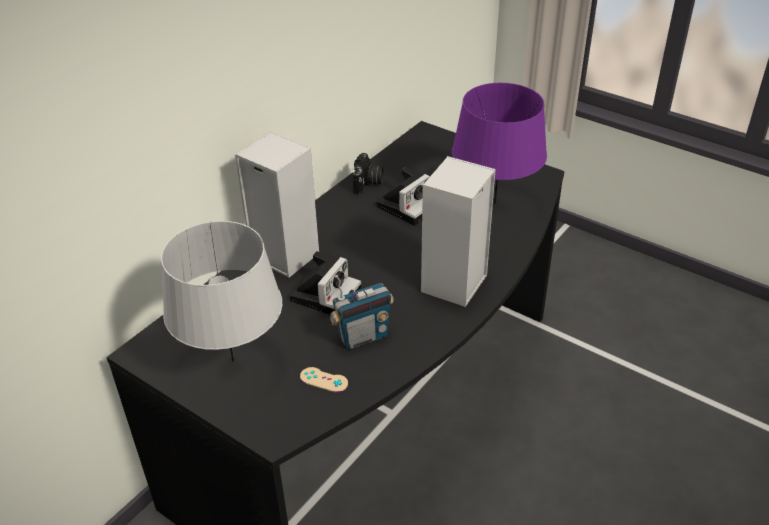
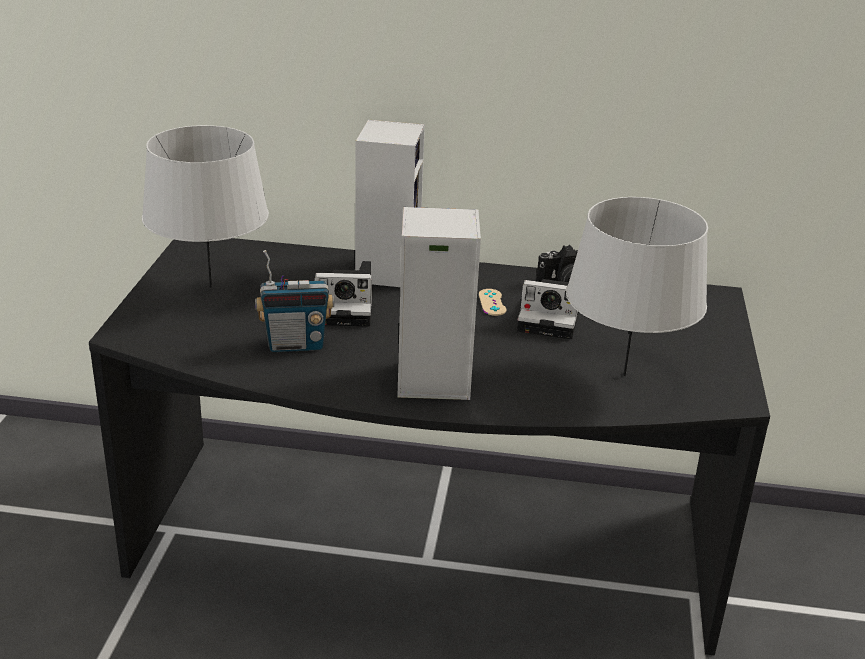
camera: 60 degrees right, 10 degrees down
beige game controller [300,367,348,392] -> beige game controller moved to [479,289,506,316]
radio [330,275,394,349] -> radio turned 45 degrees counterclockwise [255,250,334,352]
purple table lamp [452,83,547,204] -> grey table lamp [566,197,708,376]

